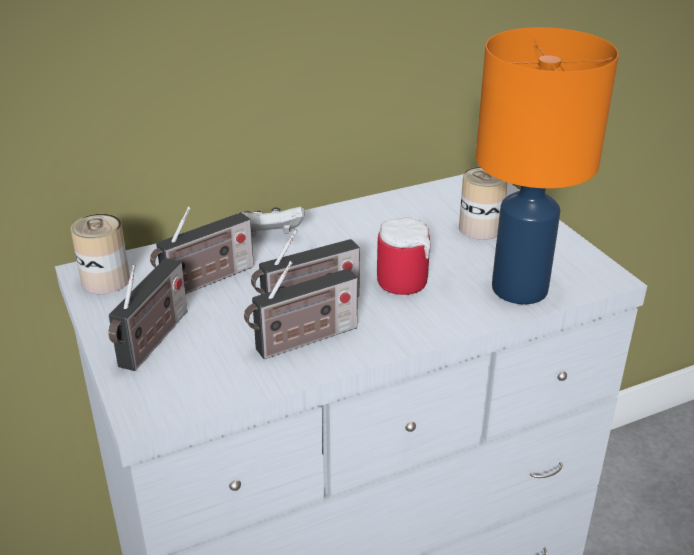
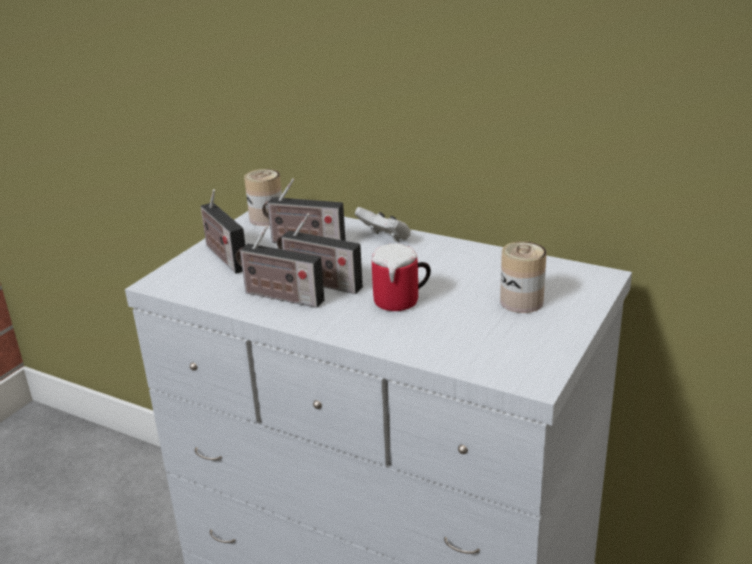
camera: 55 degrees right, 5 degrees down
radio [108,258,188,371] -> radio turned 75 degrees clockwise [201,189,245,274]
orange table lamp [476,27,619,305] -> none

